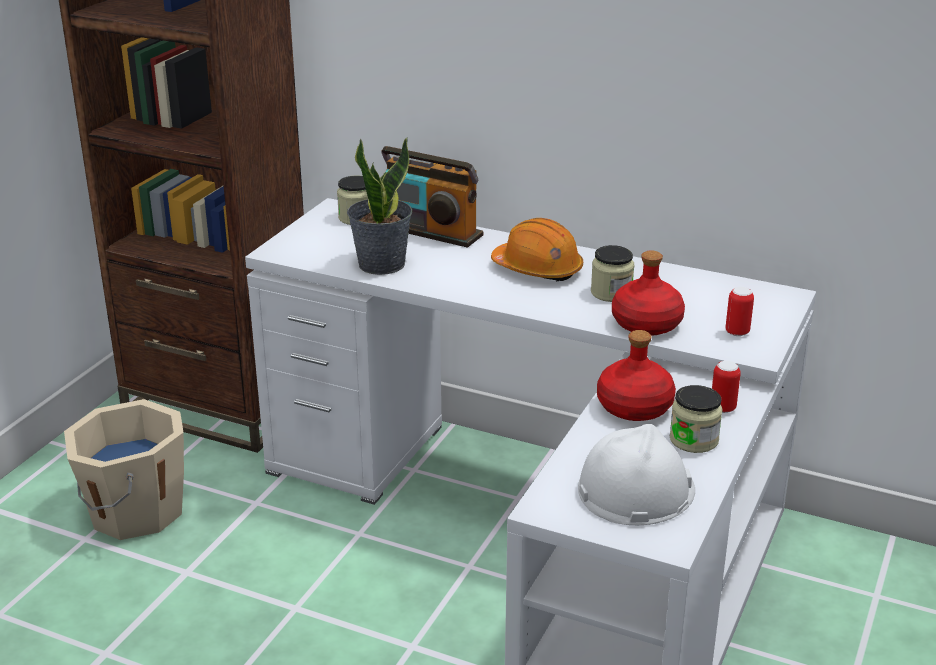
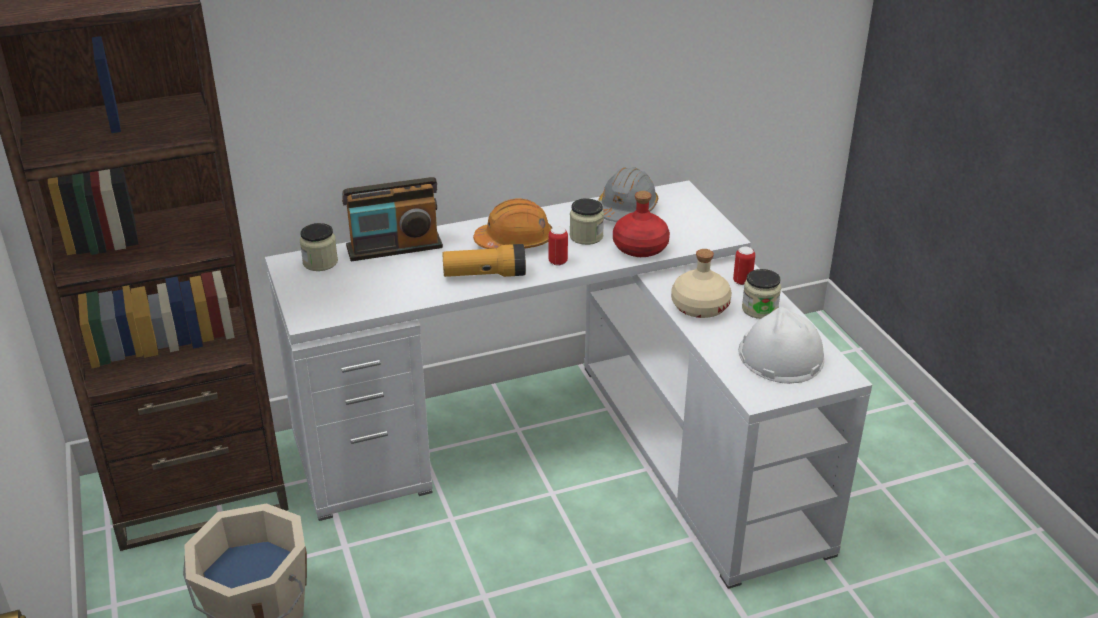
camera: 45 degrees left, 5 degrees up
potted plant [347,137,412,275] -> none
red bottle [597,330,676,421] -> beige bottle [671,249,732,318]
can [725,287,754,336] -> can moved to [549,227,568,266]
none -> flashlight [442,244,526,277]
none -> grey hard hat [598,167,658,222]

